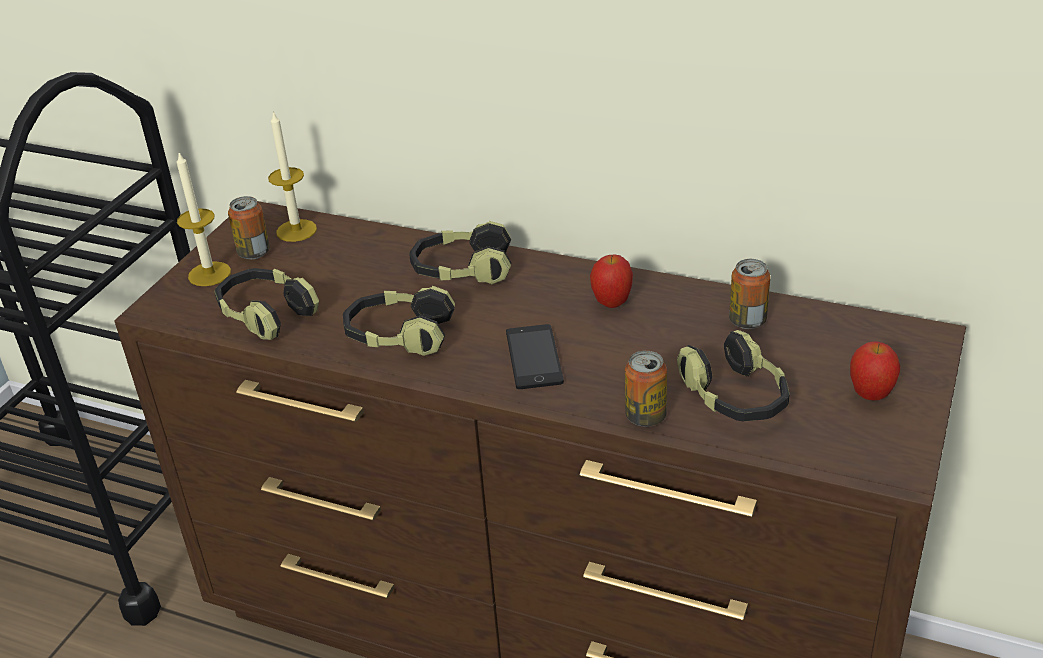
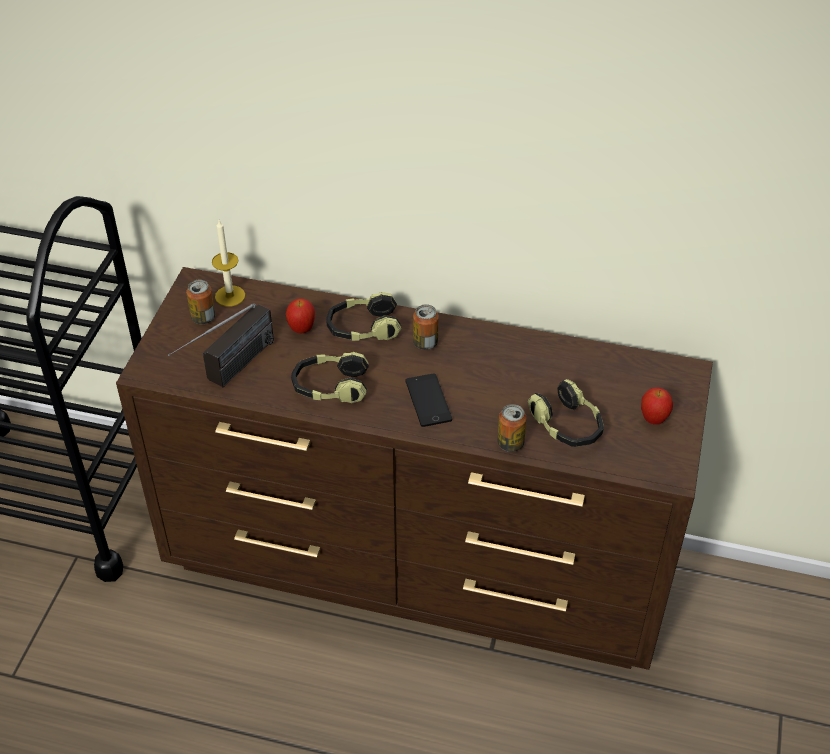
camera: 10 degrees left, 10 degrees up
candle [177,151,231,286] -> none
headphones [214,268,319,340] -> radio [168,303,274,387]
apple [590,255,633,308] -> apple moved to [286,299,315,333]
can [729,259,770,329] -> can moved to [413,304,439,350]

